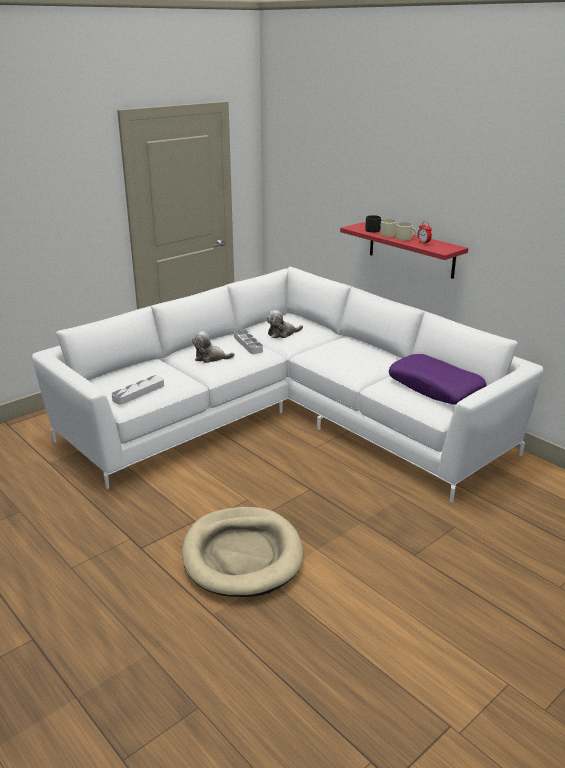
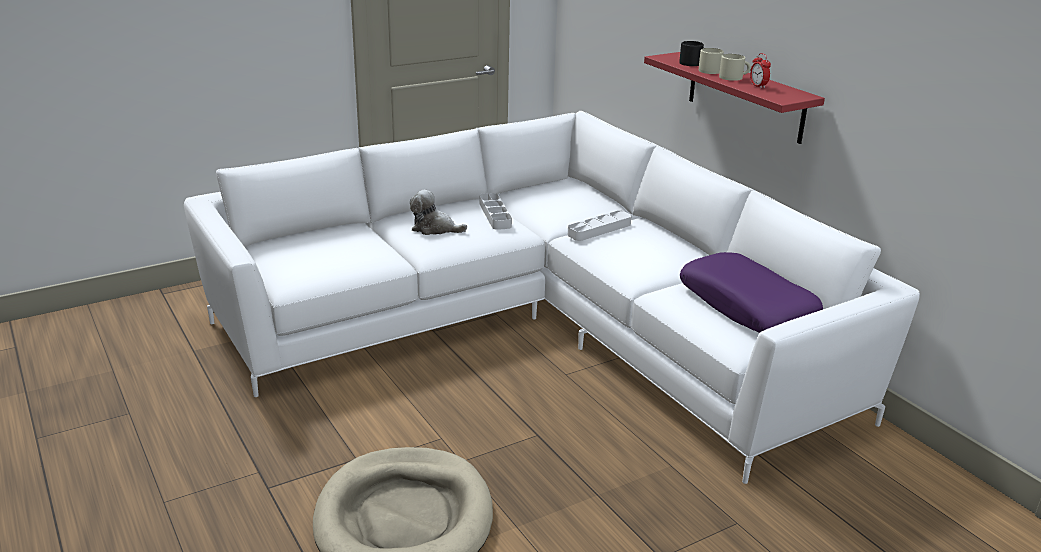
camera: 10 degrees right, 0 degrees up
grey tray [112,375,164,404] -> grey tray moved to [568,211,631,241]
plush toy [266,310,303,338] -> none

